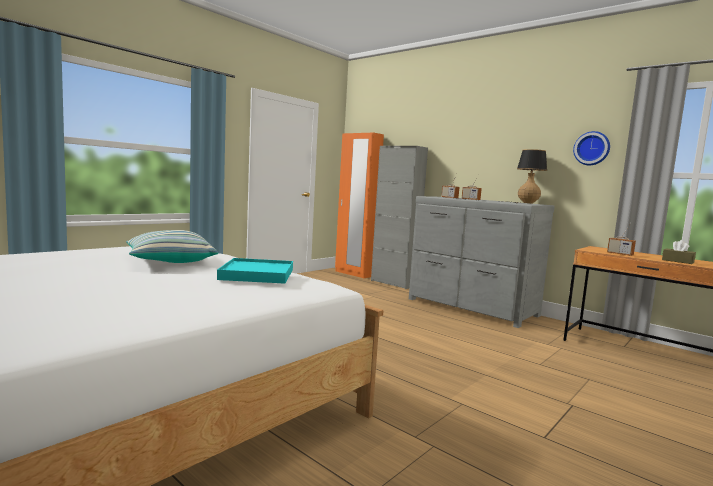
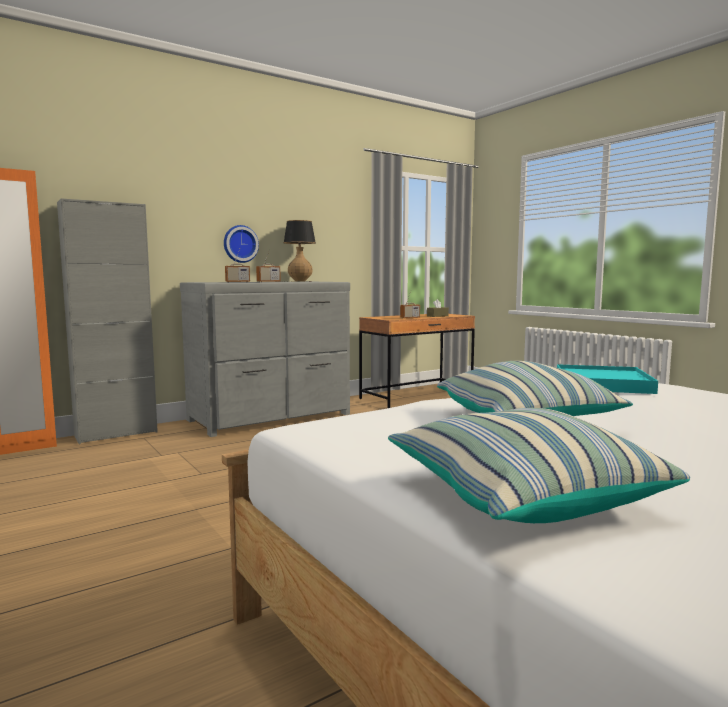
camera: 75 degrees left, 0 degrees up
wall clock [573,131,610,165] -> wall clock moved to [224,225,259,263]
none -> pillow [388,408,690,523]

